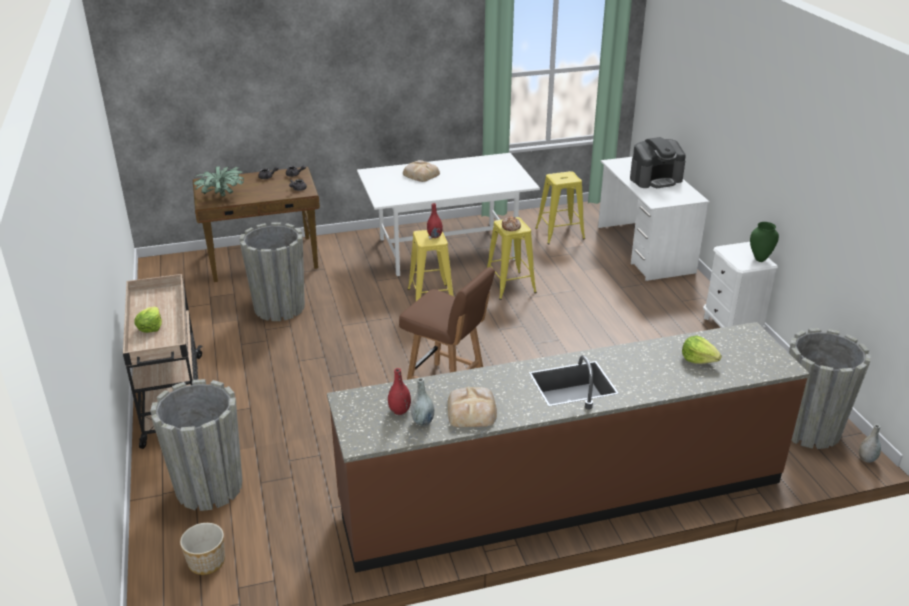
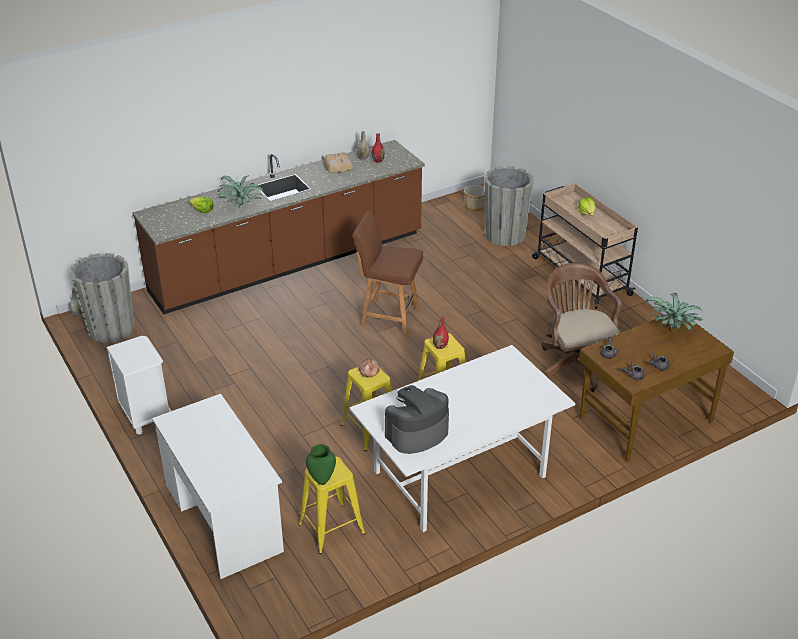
camera: 165 degrees right, 5 degrees up
grey planter [239,222,305,321] -> brown office chair [541,263,621,392]
bread [403,160,440,182] -> none
coffee machine [630,137,686,188] -> coffee machine moved to [385,385,449,454]
green vase [750,222,779,262] -> green vase moved to [306,444,336,485]
none -> potted plant [217,175,263,207]

